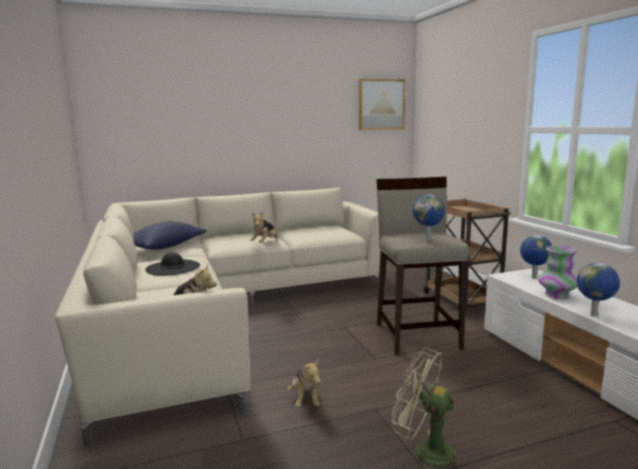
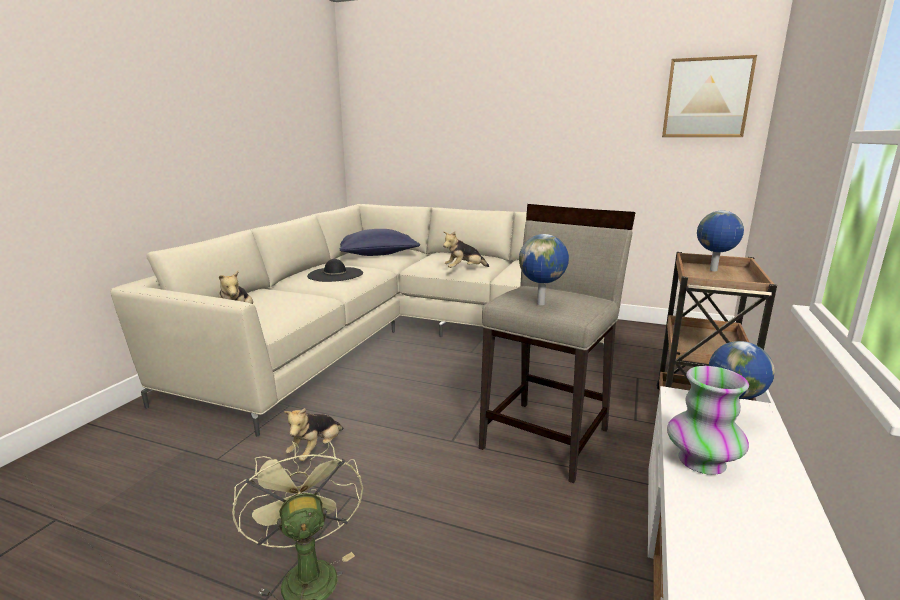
camera: 40 degrees right, 5 degrees up
globe [577,263,620,317] -> globe moved to [697,211,744,271]

